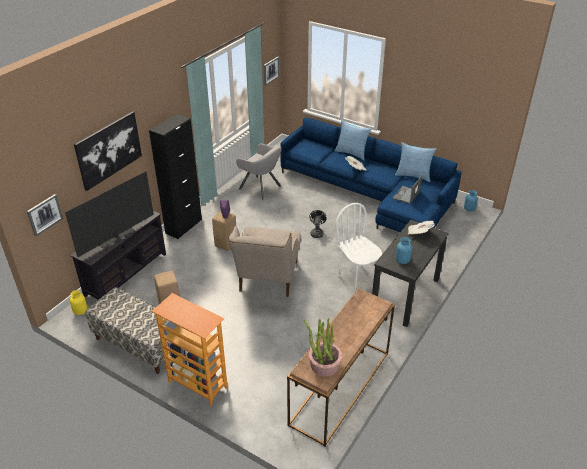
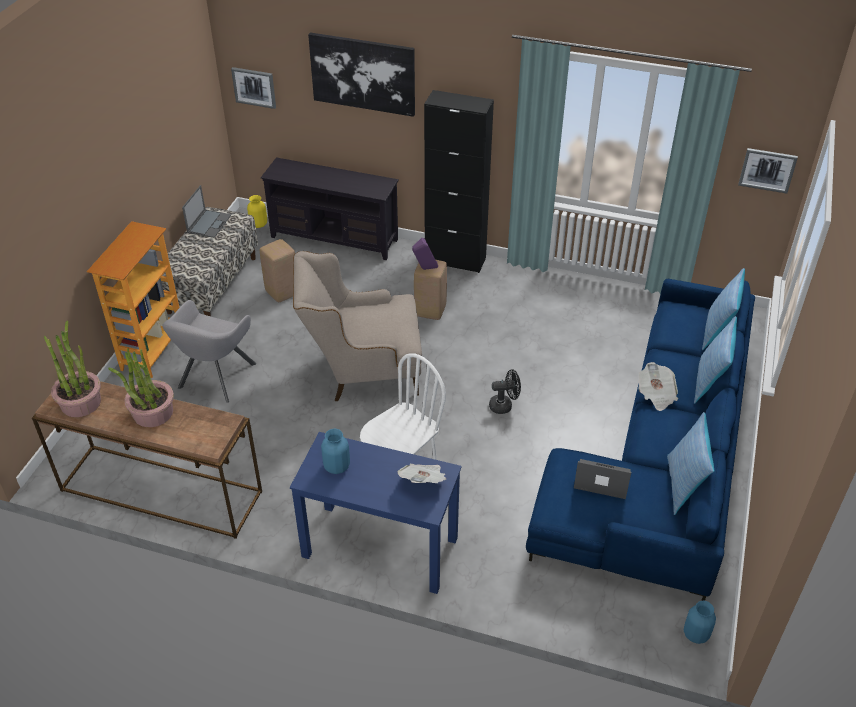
camera: 75 degrees right, 5 degrees up
television [65,171,154,257] -> none
grey armchair [236,144,282,200] -> grey armchair moved to [162,300,256,403]
black desk [372,220,449,327] -> blue desk [290,432,462,594]
none -> potted plant [108,348,174,427]
none -> laptop [182,185,231,238]
none -> pillow [702,268,745,350]

